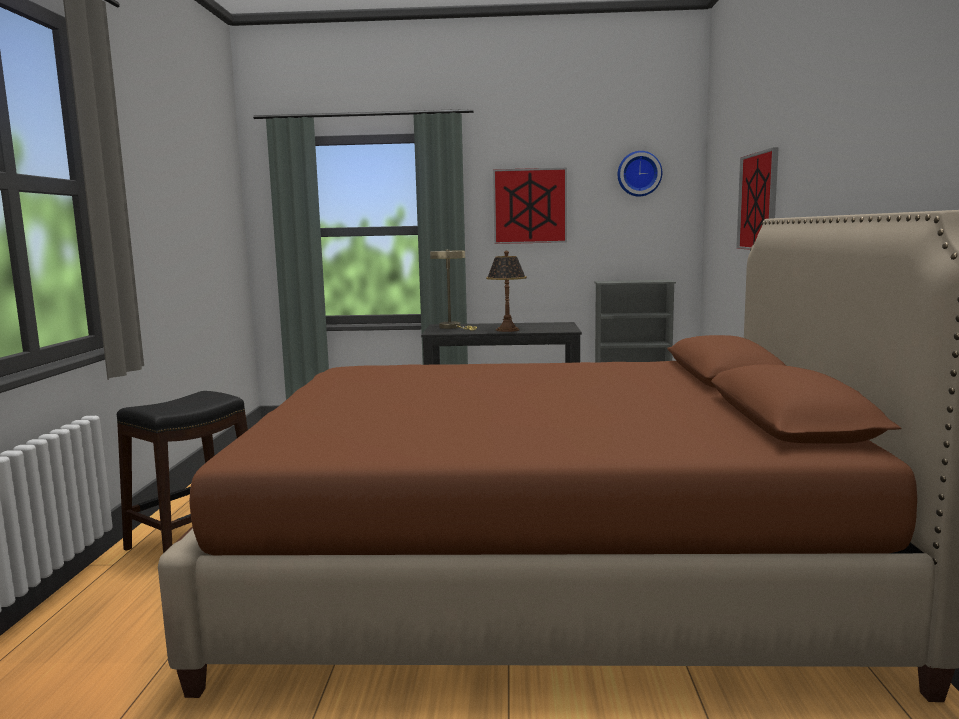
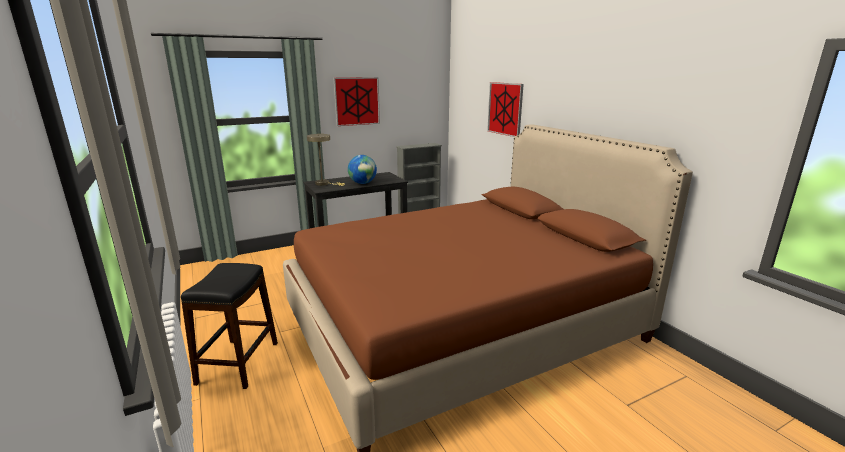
camera: 30 degrees left, 10 degrees up
table lamp [486,251,527,332] -> globe [348,155,377,184]
wall clock [618,151,662,197] -> none

